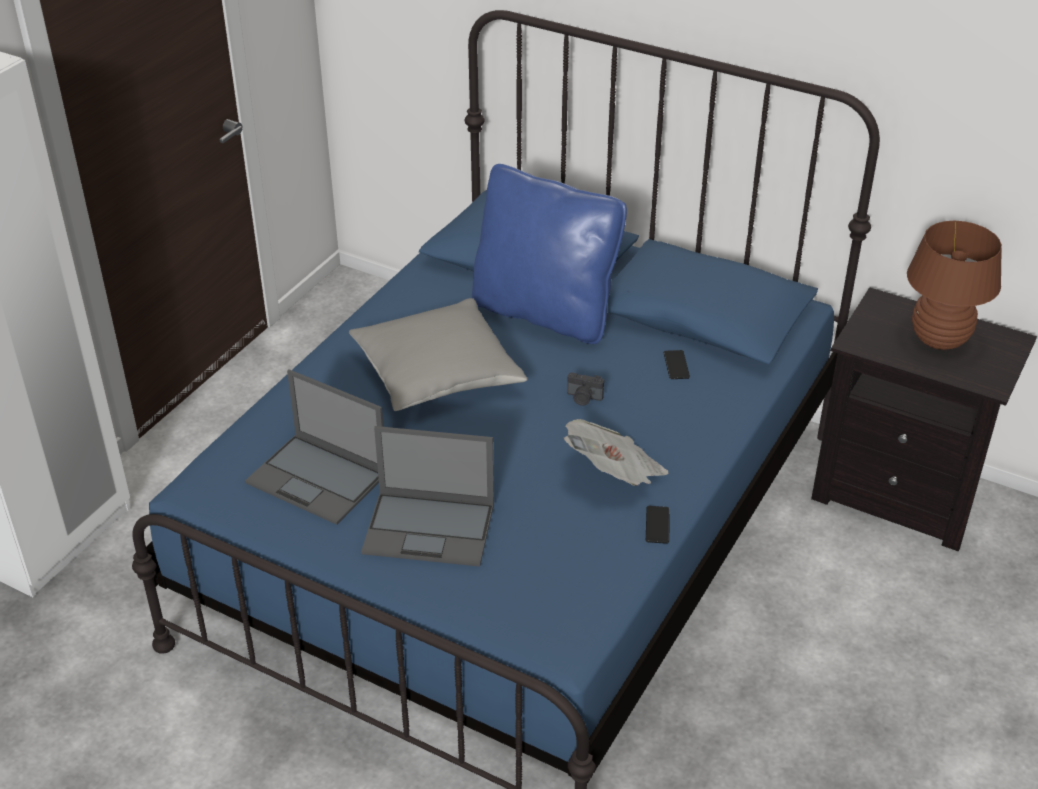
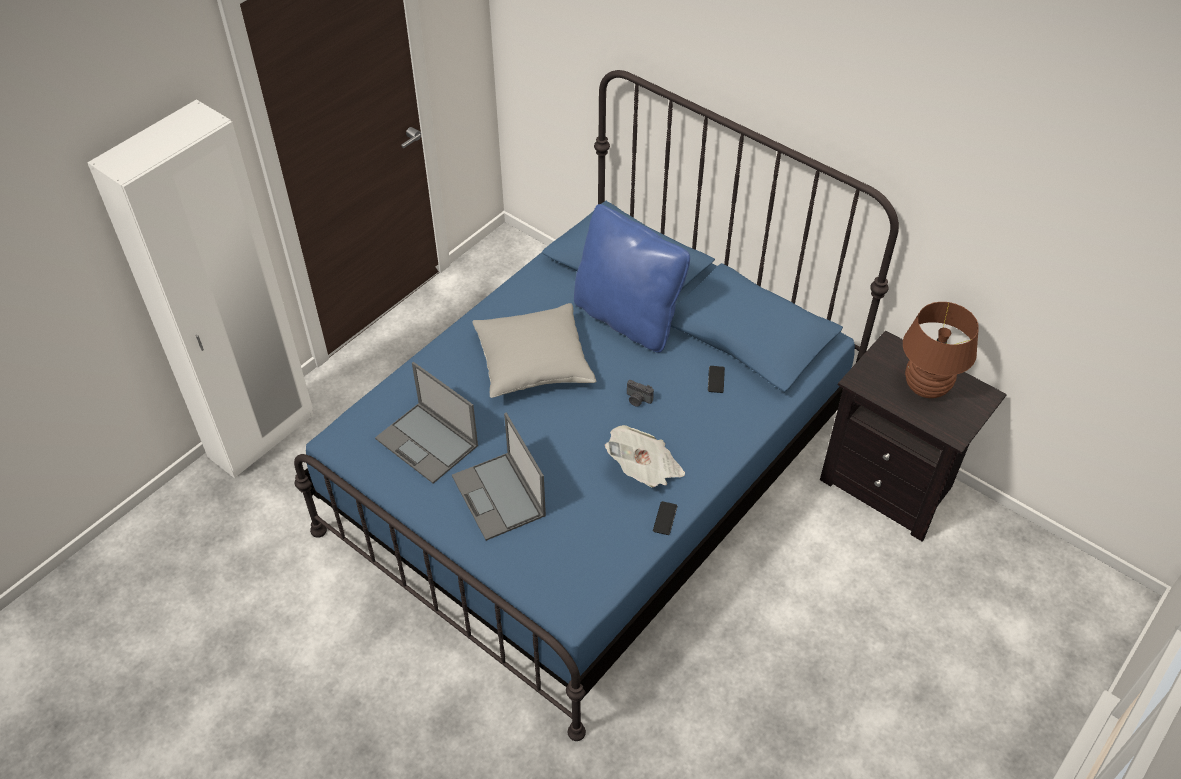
camera: 10 degrees right, 10 degrees up
laptop [361,426,494,567] -> laptop turned 45 degrees clockwise [452,413,546,541]

